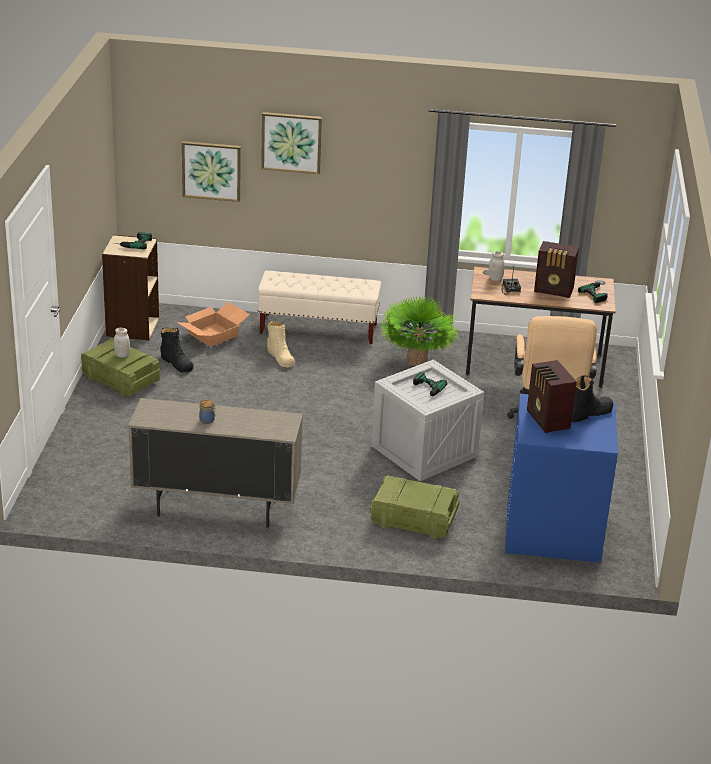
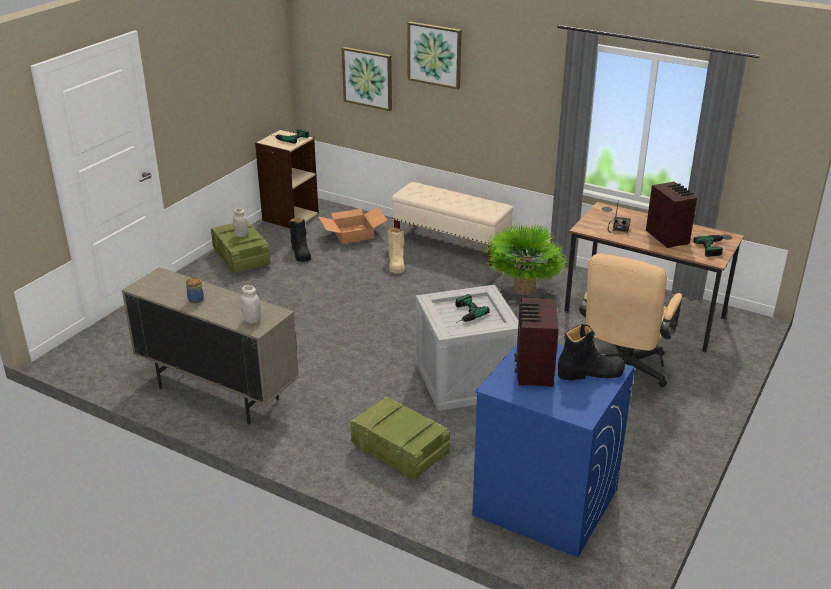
camera: 25 degrees right, 0 degrees up
white jar [489,251,505,281] -> white jar moved to [240,285,261,324]
radio [534,241,579,298] -> radio turned 150 degrees counterclockwise [646,182,697,248]

